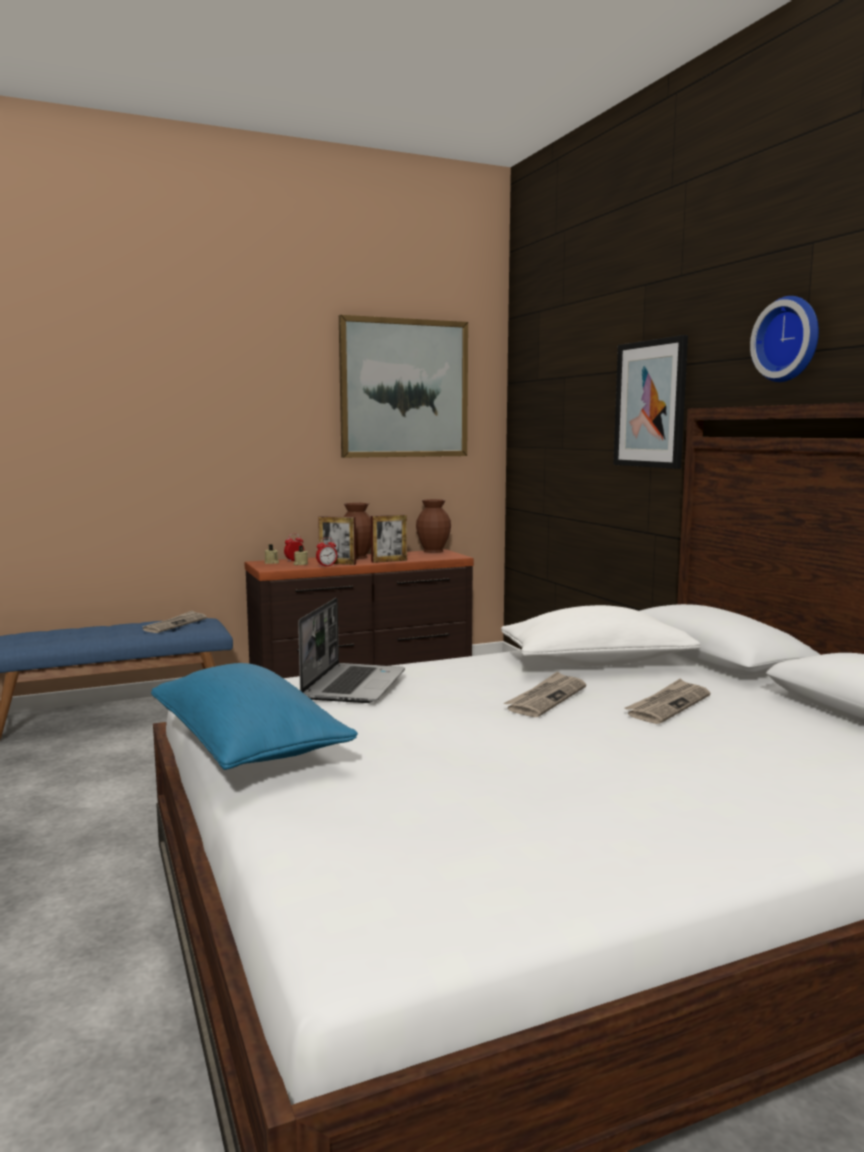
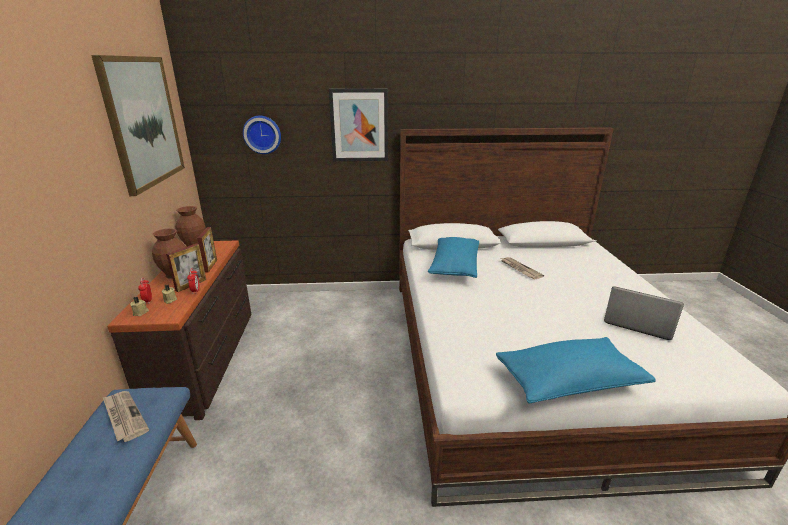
camera: 70 degrees left, 15 degrees up
laptop [298,598,405,703] -> laptop moved to [604,286,684,340]
white pillow [501,605,701,666] -> blue pillow [428,237,479,278]
newspaper [504,671,586,717] -> none
wall clock [750,296,819,382] -> wall clock moved to [243,116,281,154]

